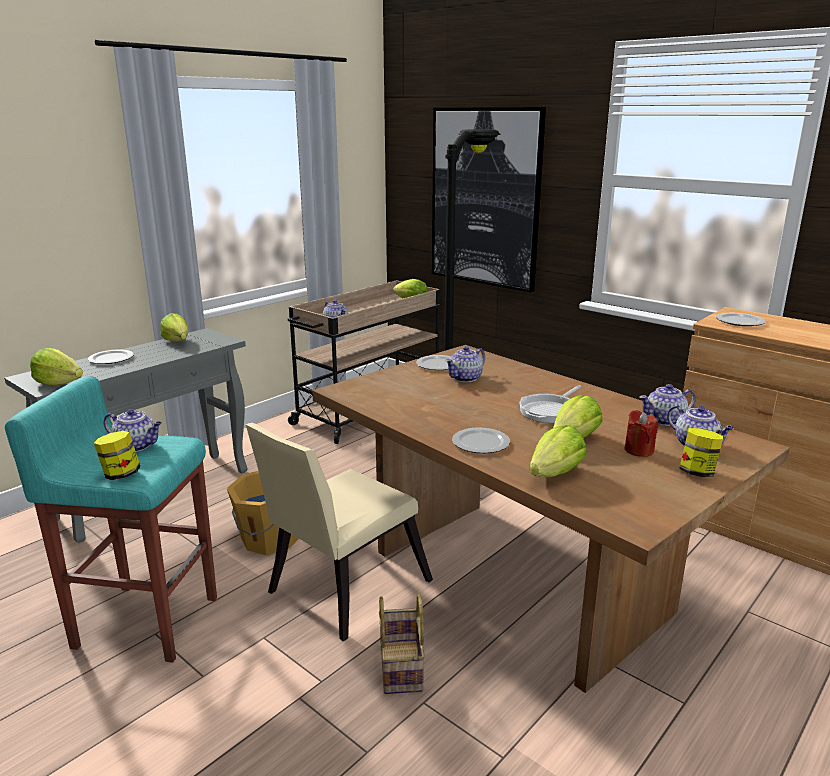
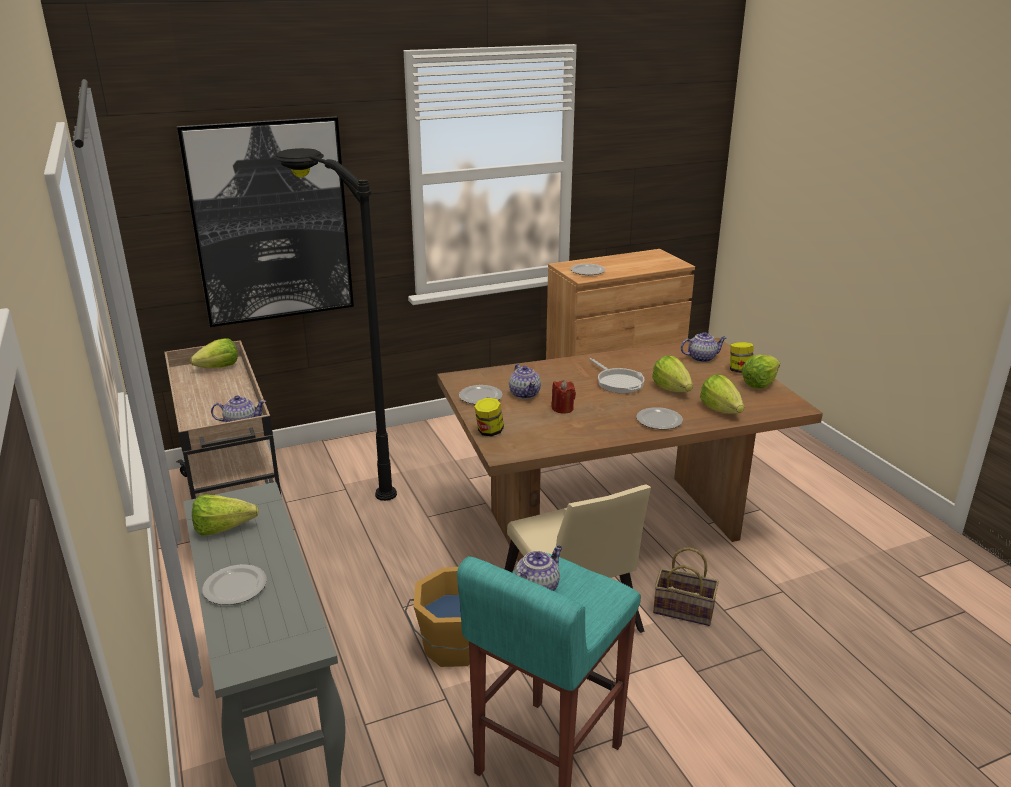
camera: 65 degrees left, 5 degrees up
lettuce [30,348,83,386] -> lettuce moved to [742,355,780,389]
jar [94,431,140,480] -> jar moved to [474,398,504,436]
red candle [625,410,658,457] -> red candle moved to [551,380,576,414]
teapot [639,384,696,426] -> none

